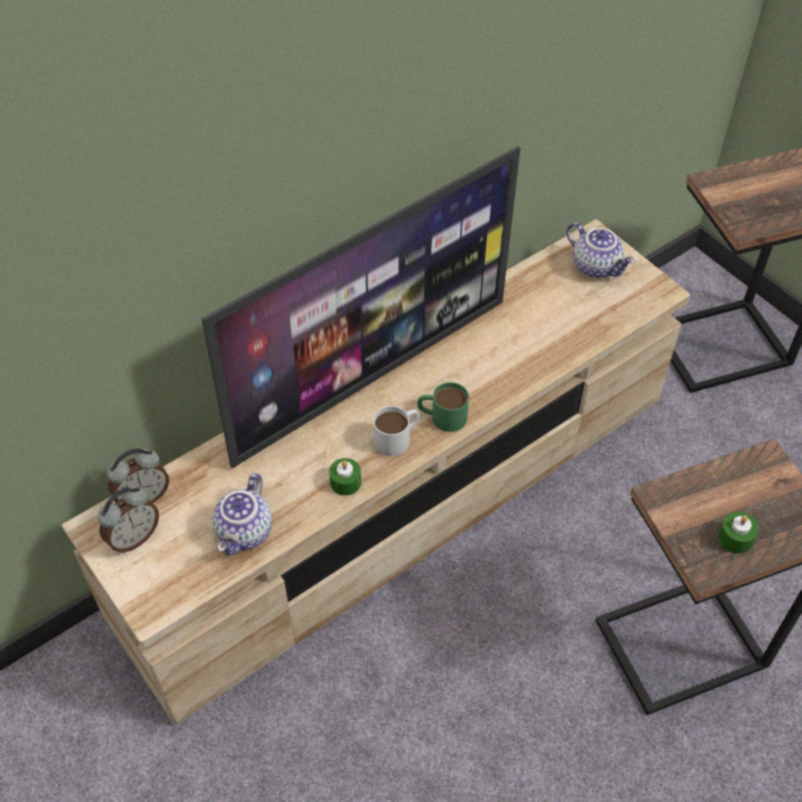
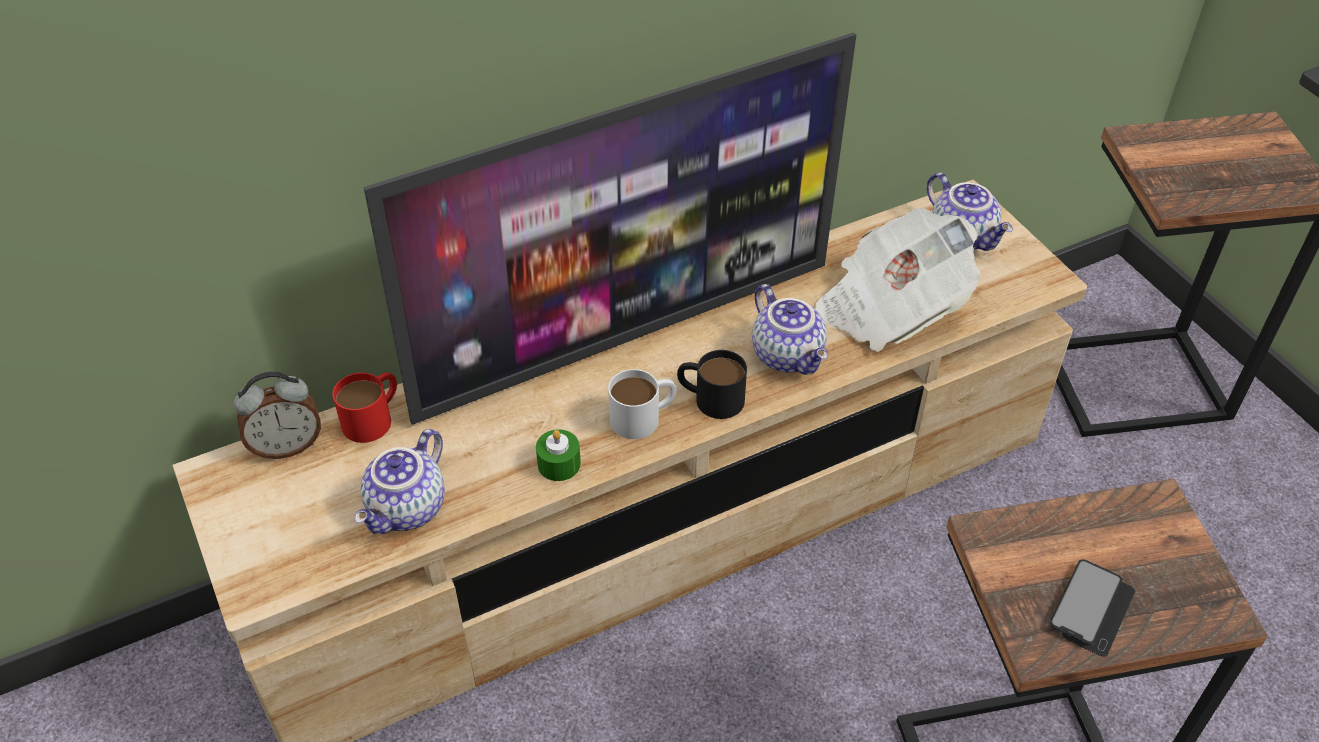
camera: 10 degrees right, 5 degrees down
alarm clock [98,487,159,552] -> none
green mug [417,382,469,432] -> black mug [677,350,747,419]
green candle [718,512,759,554] -> phone [1049,560,1135,656]
none -> red mug [333,372,397,443]
none -> teapot [752,284,828,375]
none -> newspaper [815,208,980,352]

